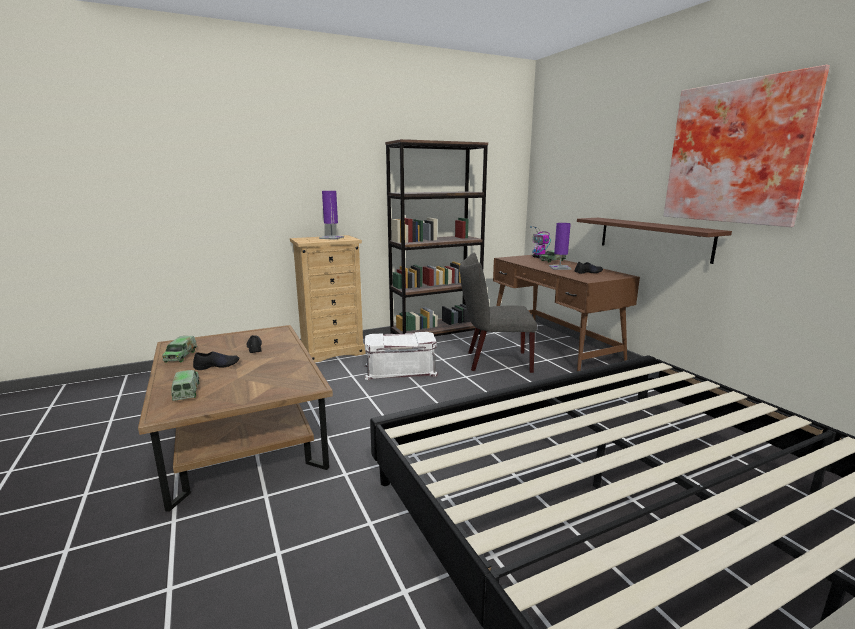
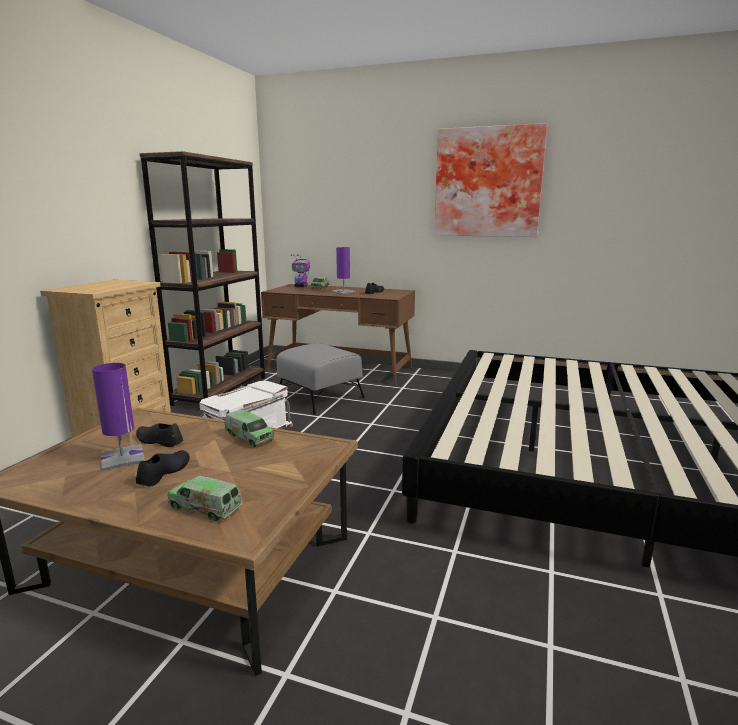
camera: 45 degrees left, 0 degrees up
toy truck [162,336,197,363] -> toy truck moved to [225,409,274,447]
purple table lamp [319,191,344,240] -> purple table lamp moved to [92,363,145,471]
grey chair [460,253,537,373] -> grey ottoman [277,343,365,415]
brown shelf [577,218,732,264] -> none

